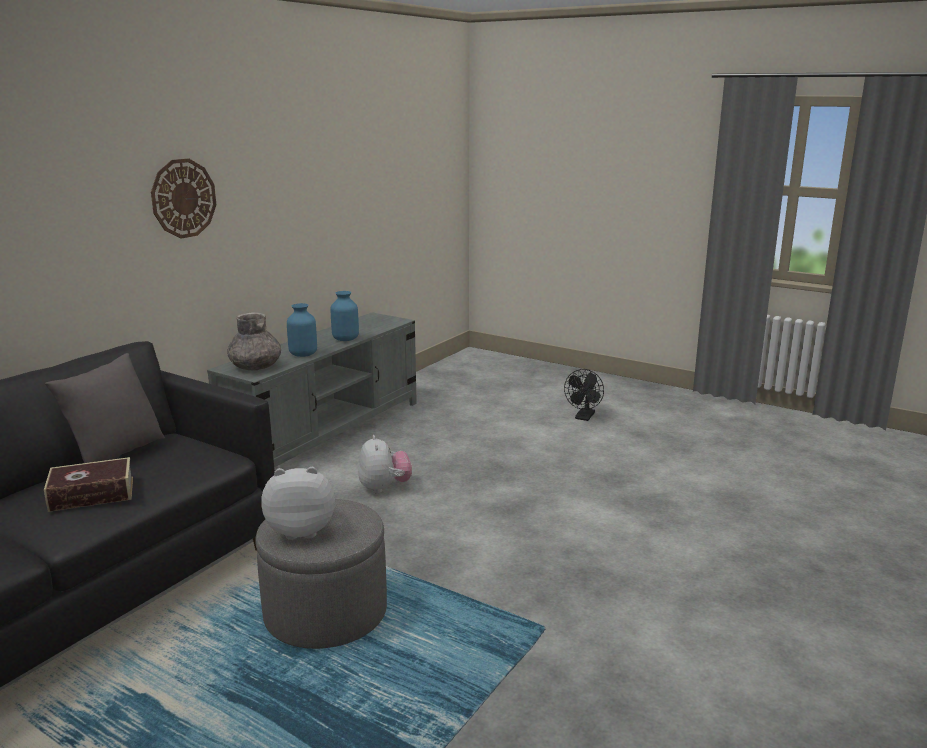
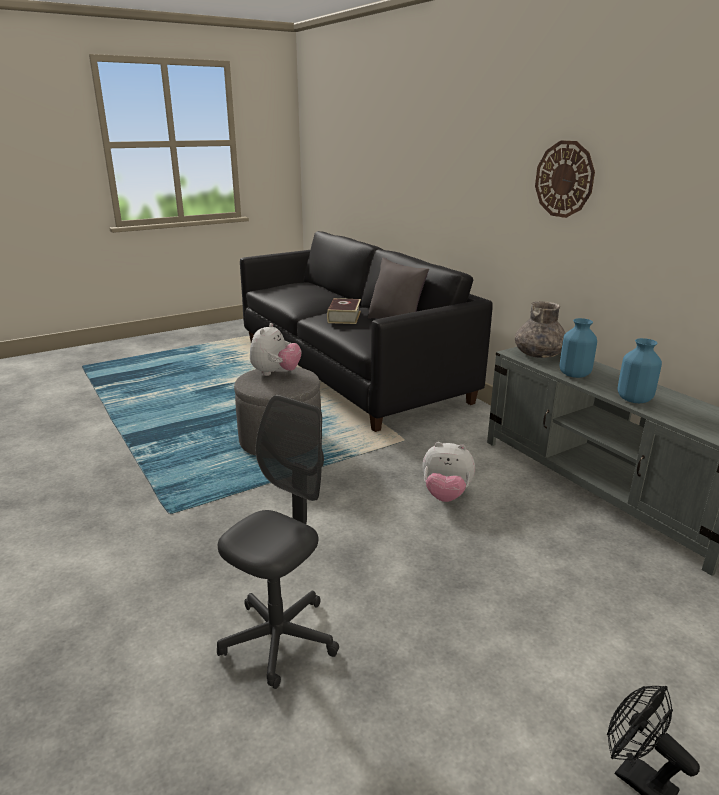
camera: 115 degrees right, 5 degrees up
none -> grey office chair [217,395,339,689]

